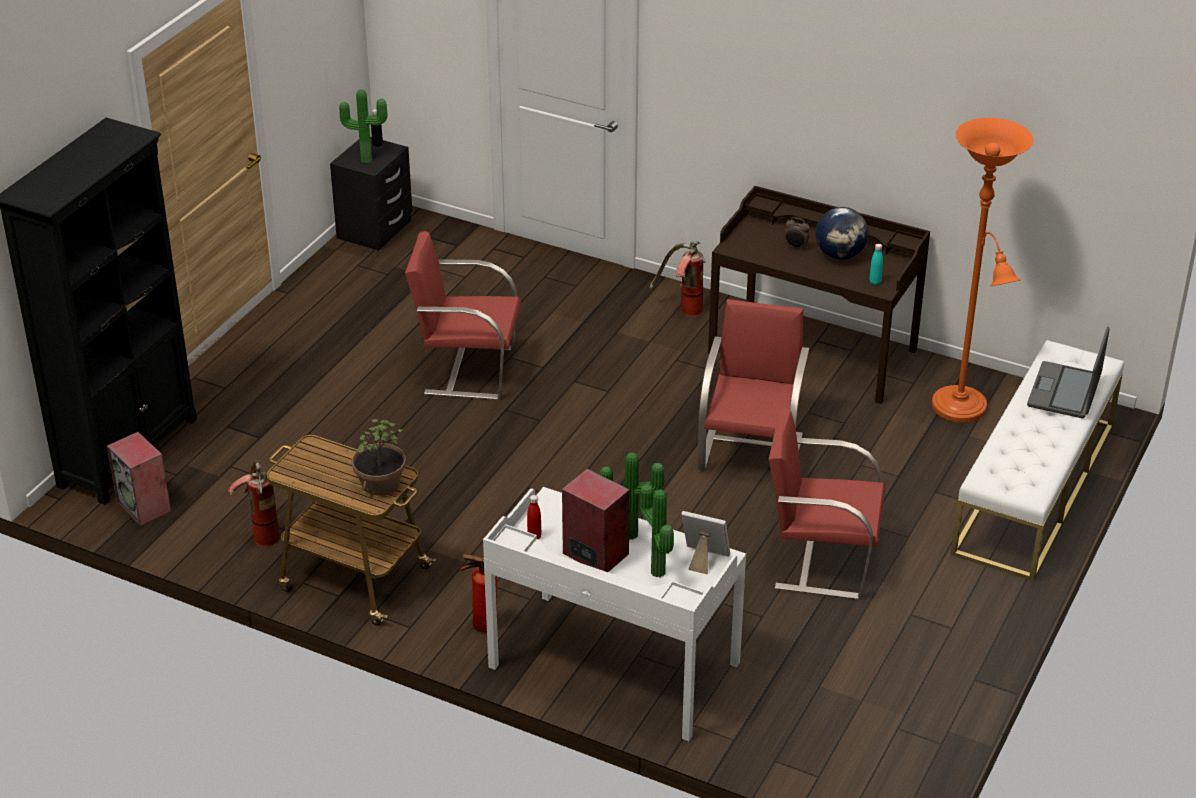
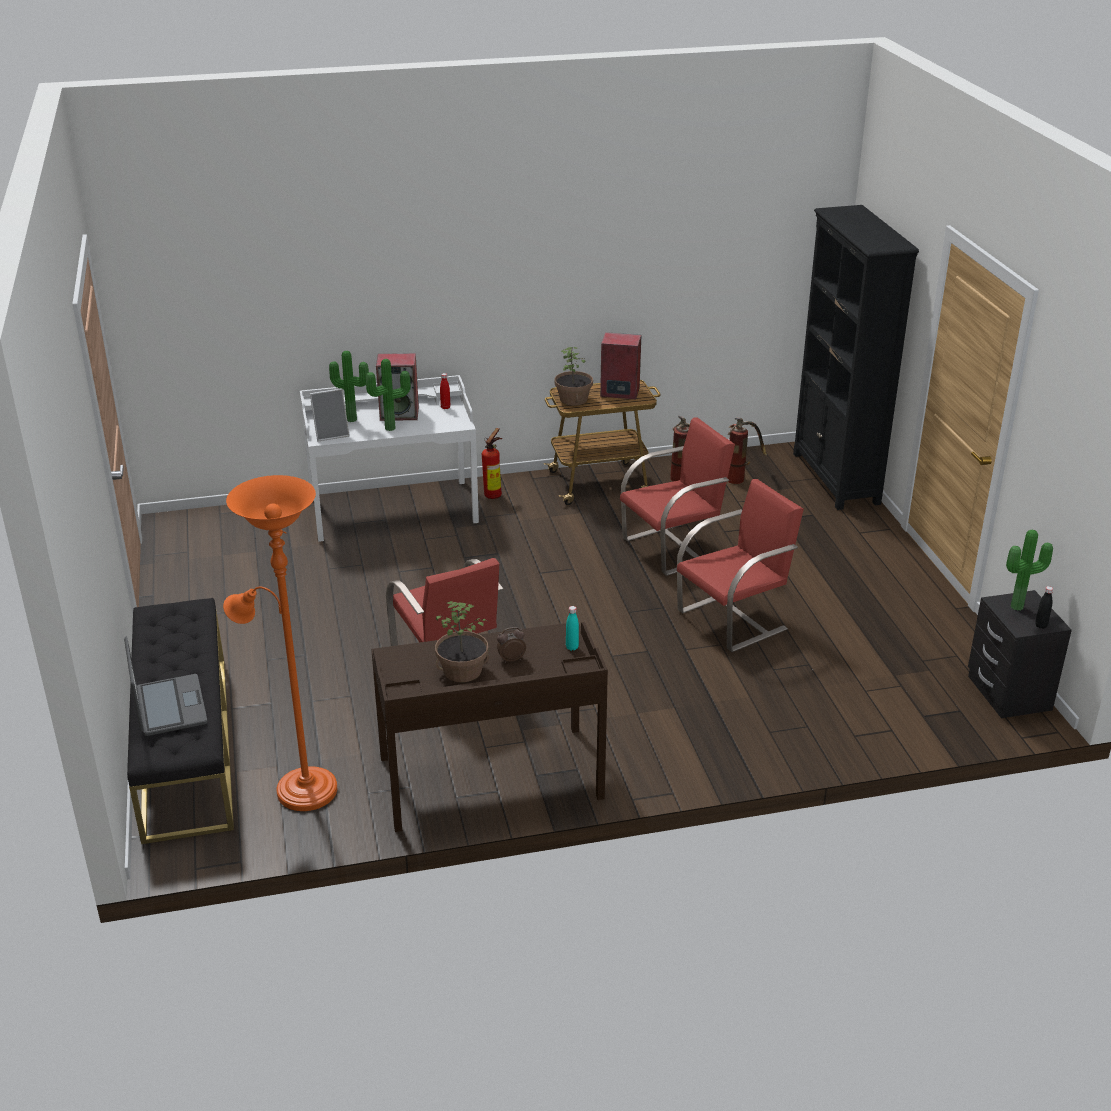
camera: 140 degrees right, 5 degrees down
speaker [107,432,171,526] -> speaker moved to [600,332,641,399]
fire extinguisher [650,241,706,317] -> fire extinguisher moved to [728,418,767,484]
red chair [769,408,885,600] -> red chair moved to [620,418,735,576]
globe [815,207,868,260] -> potted plant [435,601,489,682]
turquoise bottle [869,244,883,285] -> turquoise bottle moved to [566,606,579,651]
white bench [950,340,1124,581] -> black bench [127,598,234,844]

